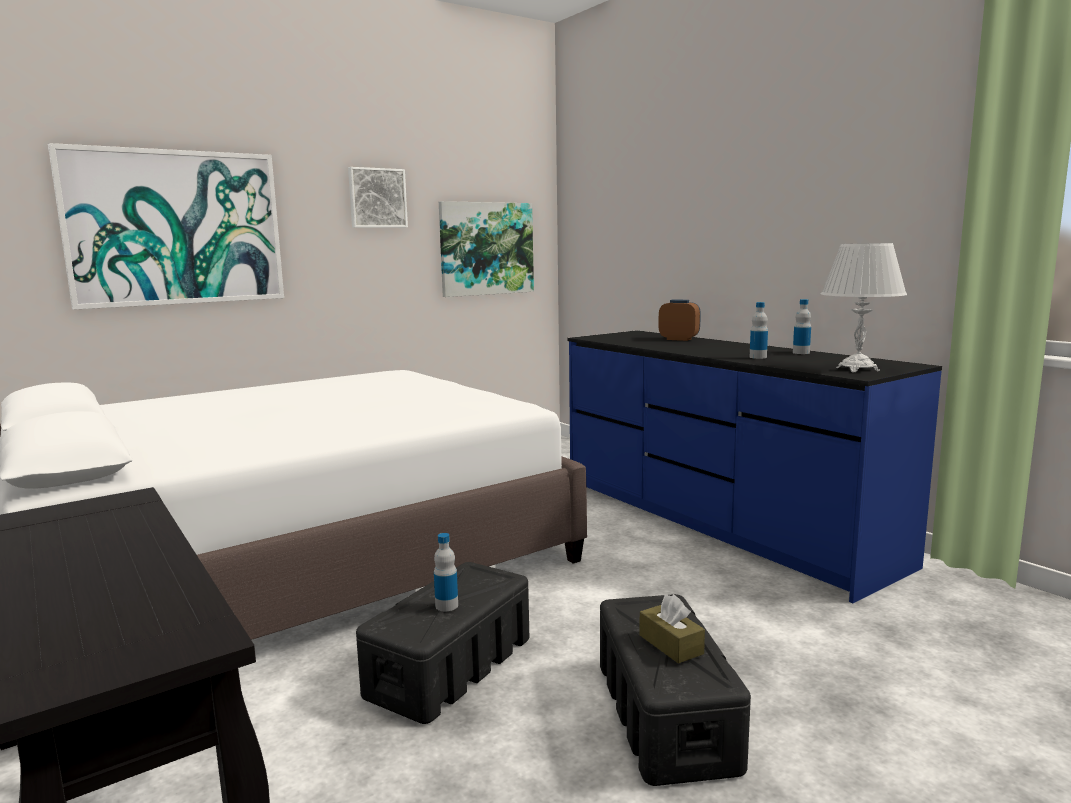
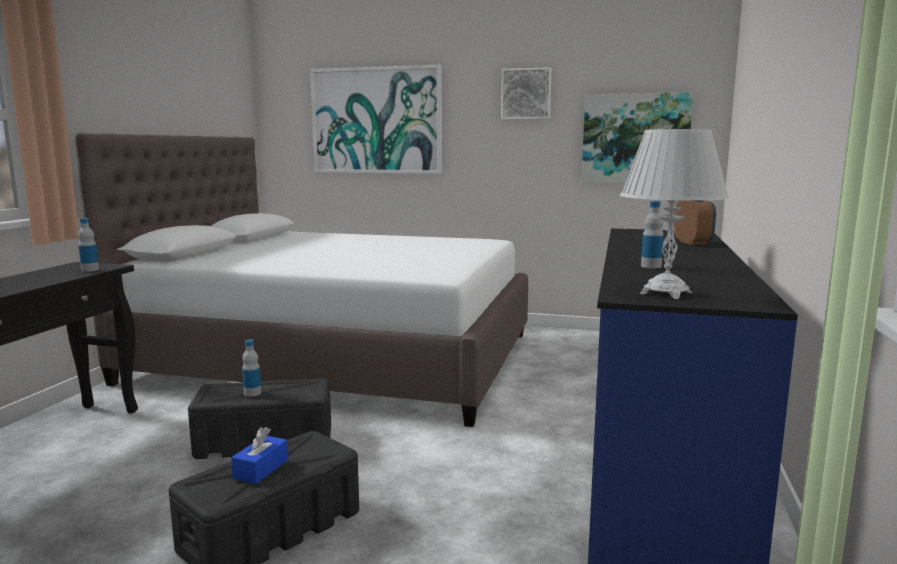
camera: 50 degrees right, 0 degrees up
brown tissue box [639,595,705,664] -> blue tissue box [231,427,288,484]
bottle [793,299,811,354] -> bottle moved to [78,218,99,272]

